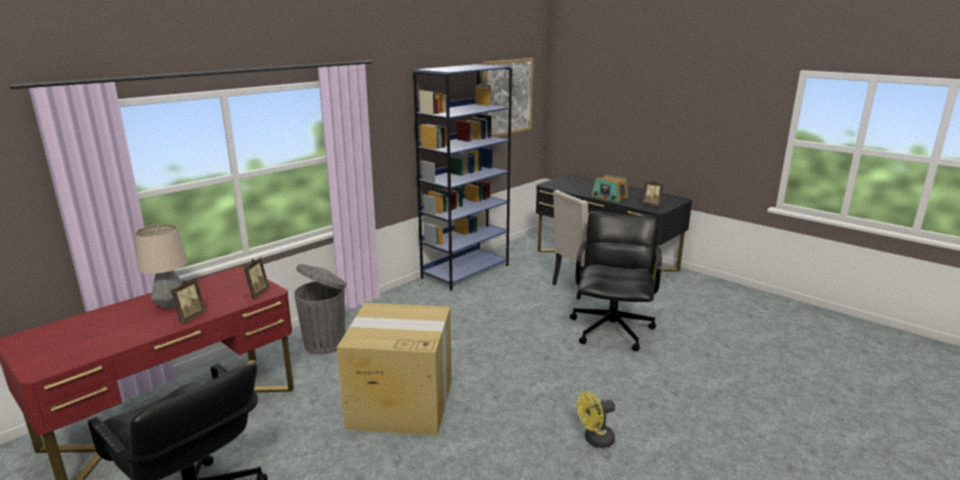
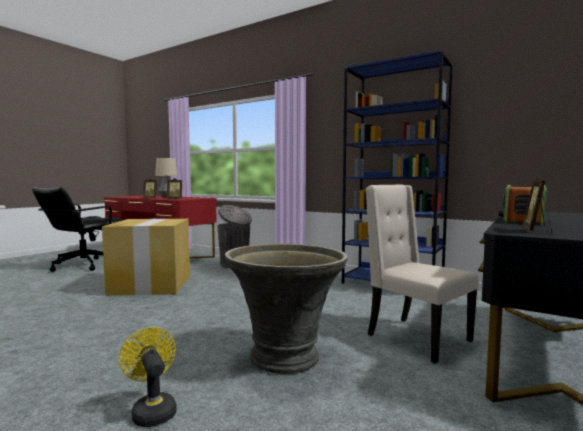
camera: 80 degrees right, 15 degrees down
picture [483,58,534,137] -> none
black office chair [570,211,662,351] -> grey planter [225,244,348,374]
yellow fan [577,391,615,448] -> yellow fan moved to [119,327,177,427]

